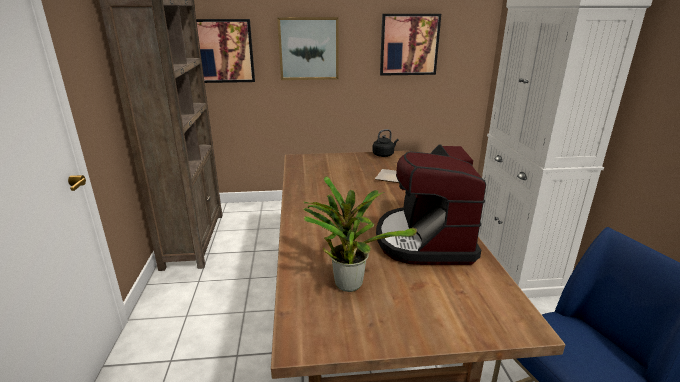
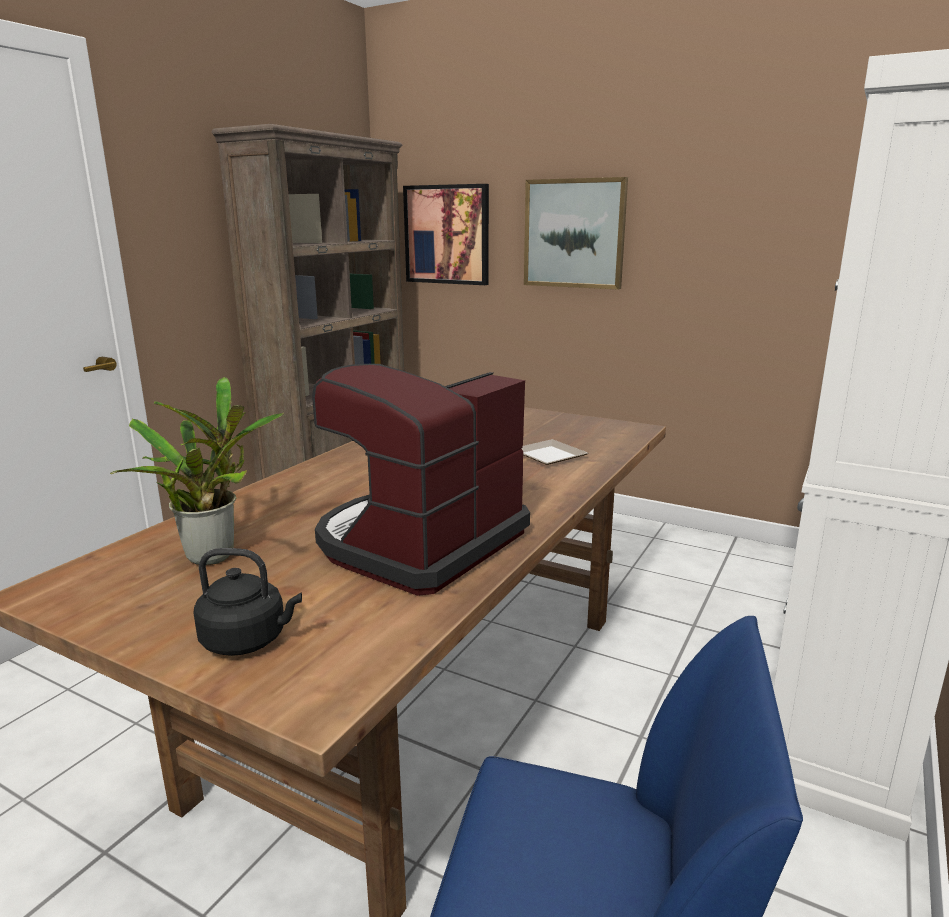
camera: 35 degrees right, 5 degrees down
black kettle [372,129,399,157] -> black kettle moved to [193,548,302,656]
picture [380,14,441,76] -> none

